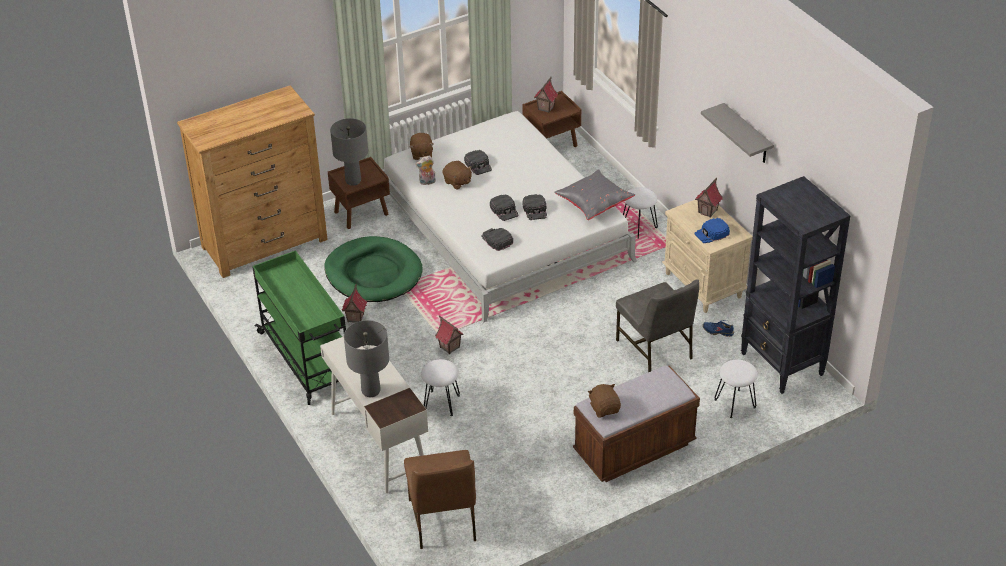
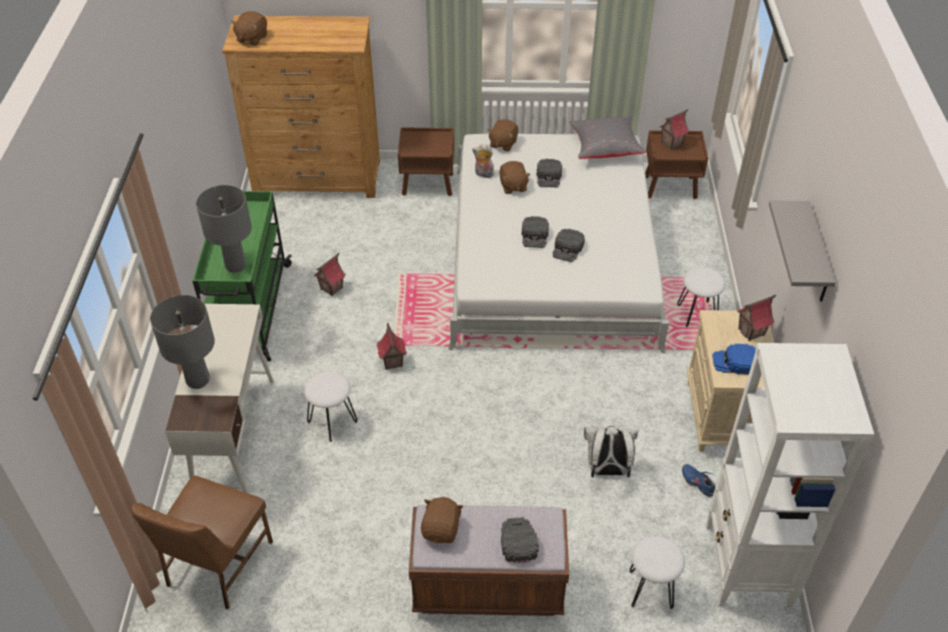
camera: 30 degrees right, 5 degrees up
green dog bed [324,236,423,302] -> none
grey table lamp [330,118,368,186] -> grey table lamp moved to [196,185,252,273]
black cap [481,228,513,251] -> black cap moved to [501,517,539,563]
grey pillow [554,169,635,220] -> grey pillow moved to [569,116,647,159]
grey chair [616,280,699,372] -> white backpack [584,426,639,477]
black bookcase [741,176,851,394] -> white bookcase [706,343,874,608]
none -> brown plush toy [231,11,267,46]

